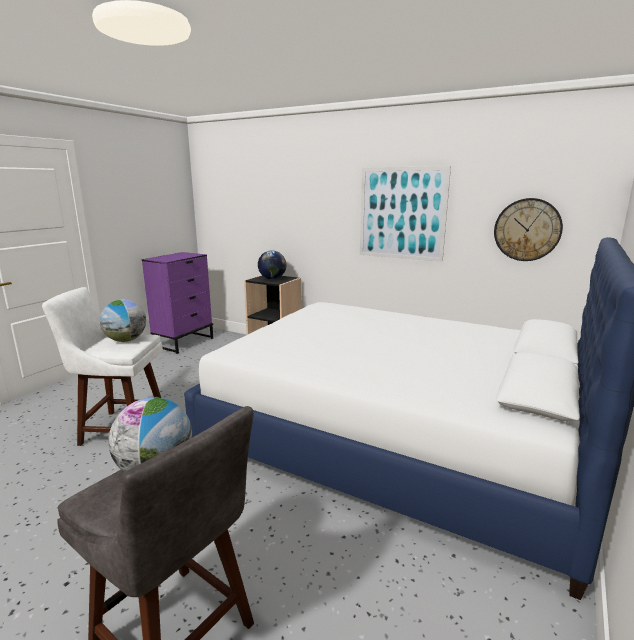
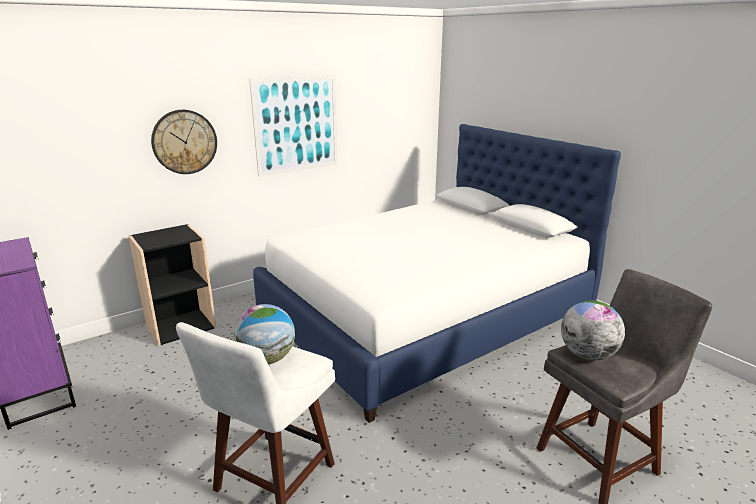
camera: 65 degrees left, 5 degrees up
globe [258,250,286,279] -> none
wall clock [494,198,563,261] -> wall clock moved to [151,110,217,174]

